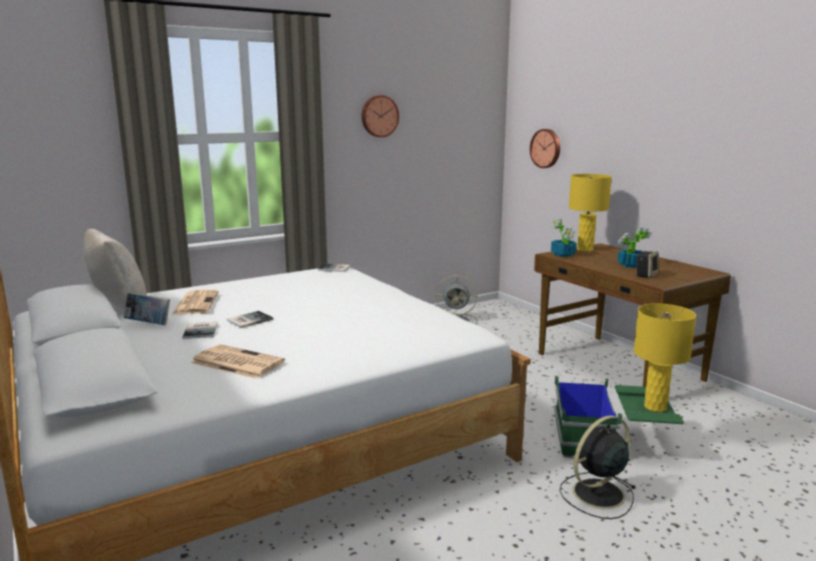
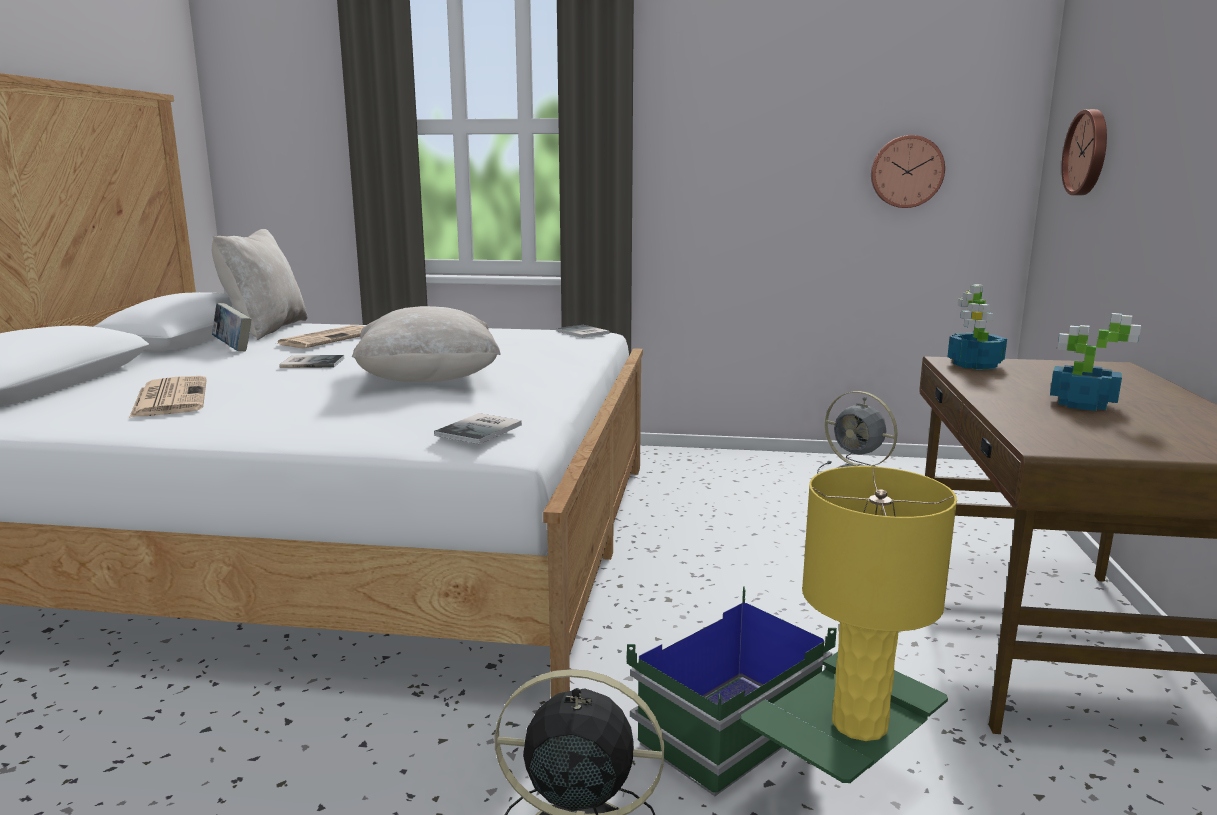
camera: 40 degrees right, 0 degrees up
book [182,322,218,339] -> book moved to [434,413,522,444]
wall clock [362,95,399,137] -> wall clock moved to [871,135,945,208]
yellow table lamp [569,174,612,252] -> none
speaker [636,251,659,278] -> none
none -> beige pillow [352,306,500,382]

